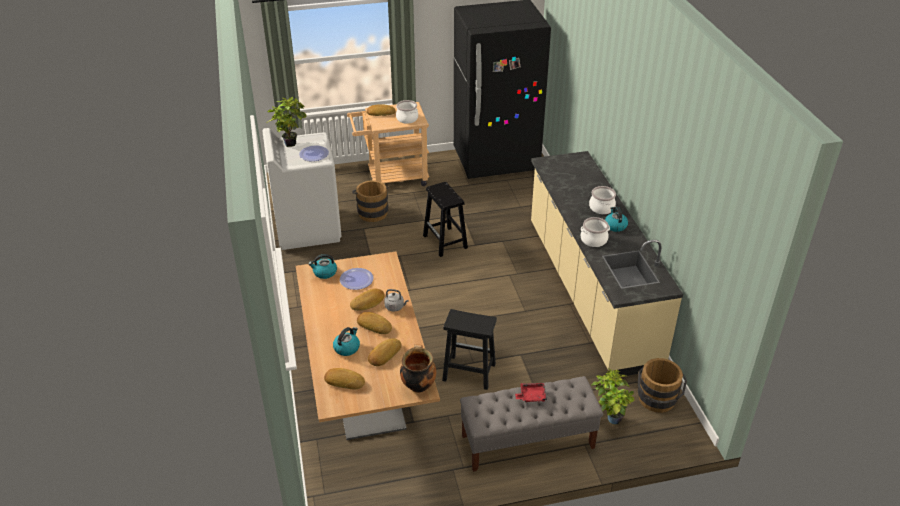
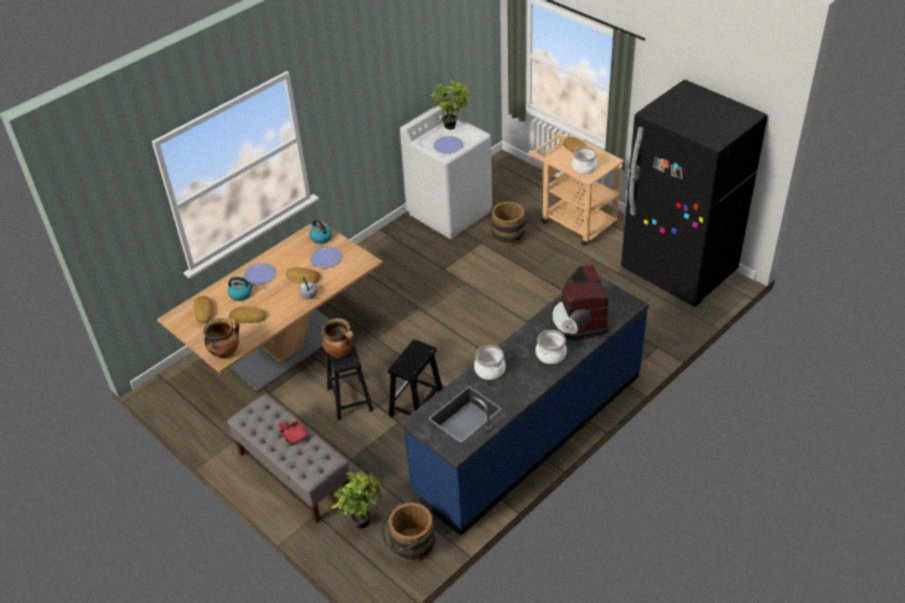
camera: 60 degrees right, 5 degrees up
bread [357,312,392,334] -> none
black stool [423,182,468,257] -> black stool moved to [388,339,443,417]
beige counter [531,151,683,376] -> blue counter [399,275,649,536]
kettle [605,206,628,232] -> none
none -> plate [243,263,276,285]
none -> cooking pot [321,318,355,358]
none -> coffee machine [550,265,609,340]

